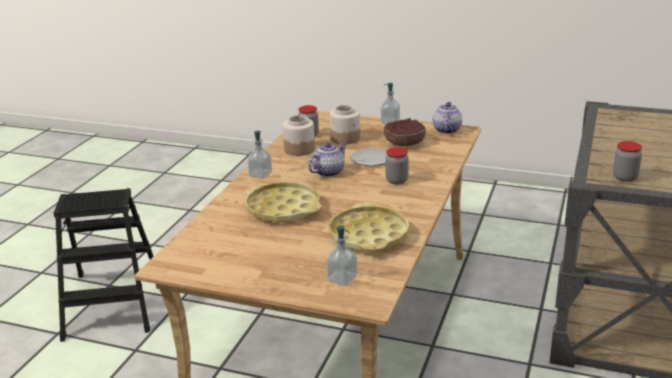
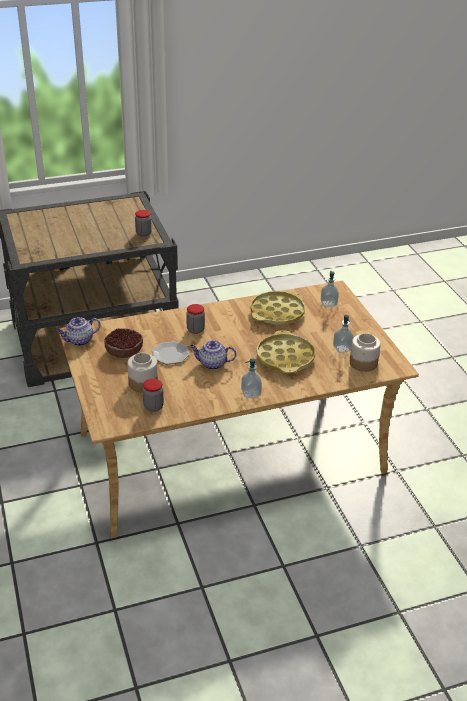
camera: 130 degrees left, 10 degrees up
black step ladder [54,188,154,342] -> none
jar [283,115,315,156] -> jar moved to [350,333,381,372]
soap dispenser [381,83,400,124] -> soap dispenser moved to [333,315,354,353]

